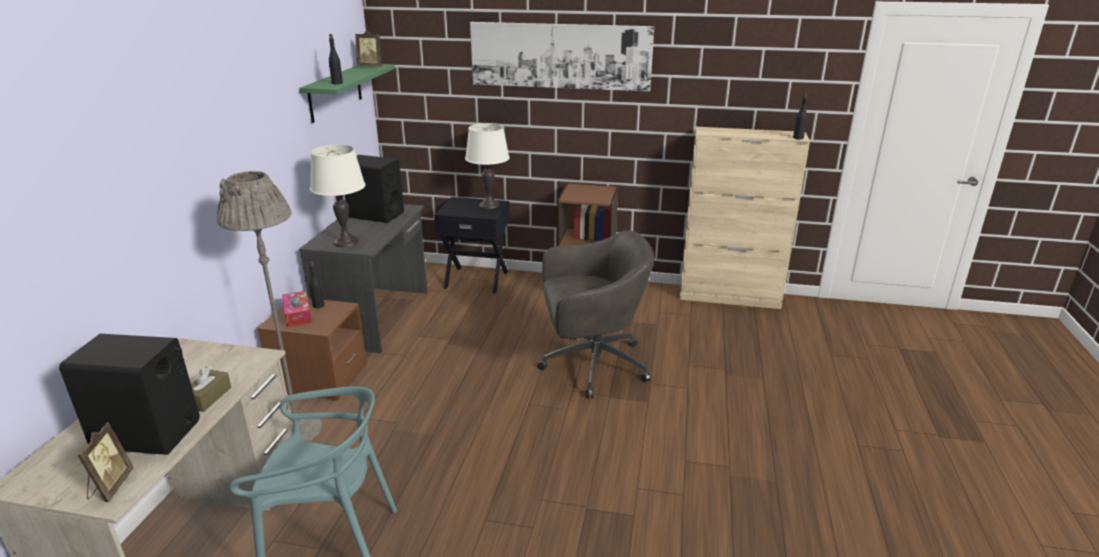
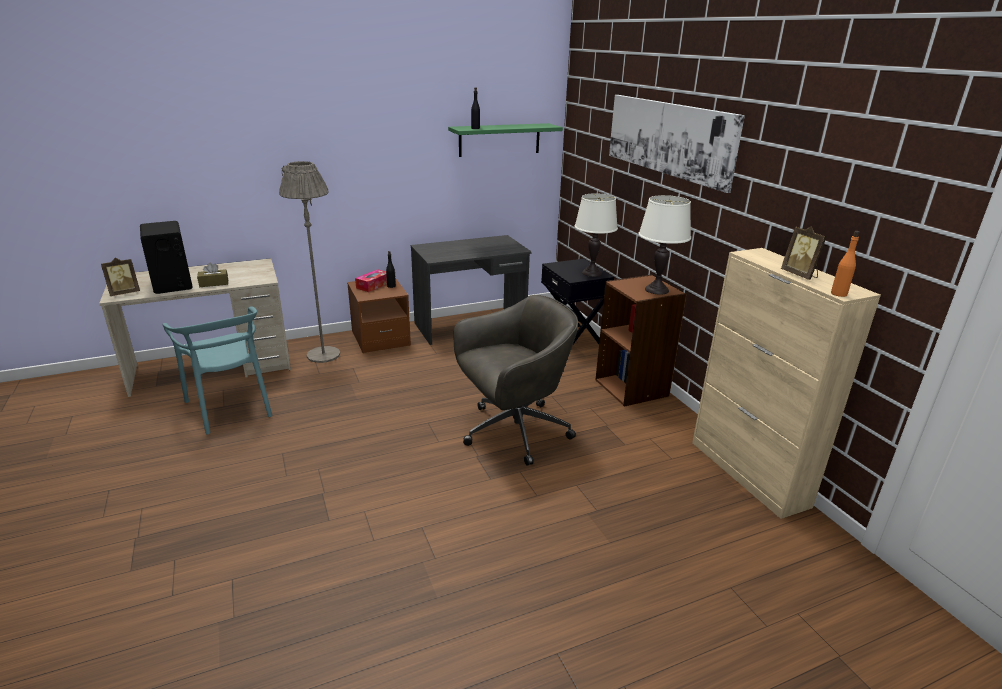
camera: 55 degrees right, 0 degrees up
white table lamp [310,145,366,247] -> white table lamp moved to [638,195,691,295]
black speaker [345,155,404,223] -> none
picture frame [355,30,382,67] -> picture frame moved to [781,226,827,280]
grey office chair [537,230,654,398] -> grey office chair turned 75 degrees counterclockwise [453,295,578,466]
black bottle [793,93,807,139] -> orange bottle [831,231,859,297]

